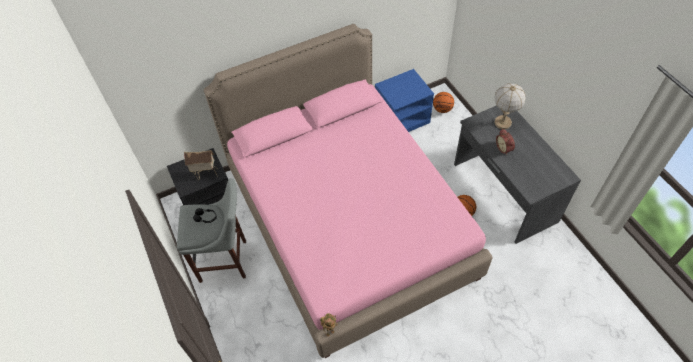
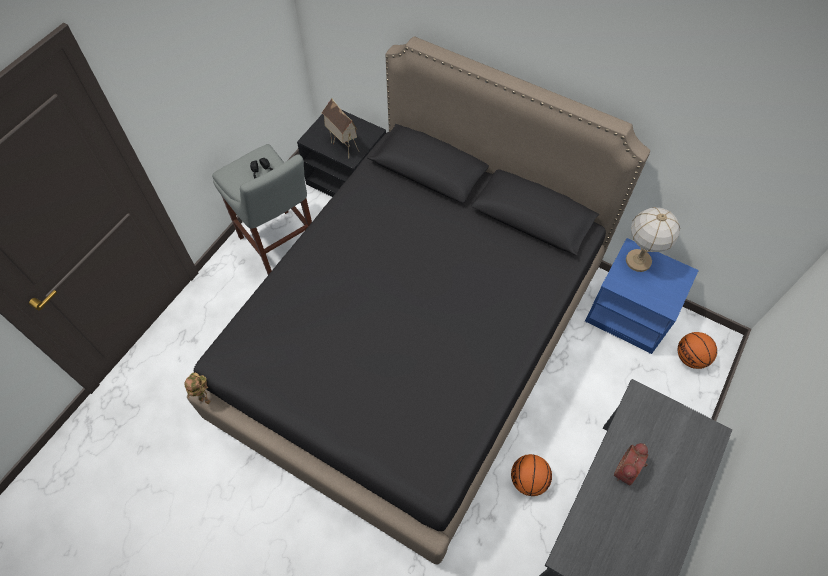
camera: 55 degrees right, 5 degrees up
pink bed [204,24,493,358] -> black bed [187,37,650,565]
table lamp [494,83,526,129] -> table lamp moved to [626,207,680,272]

